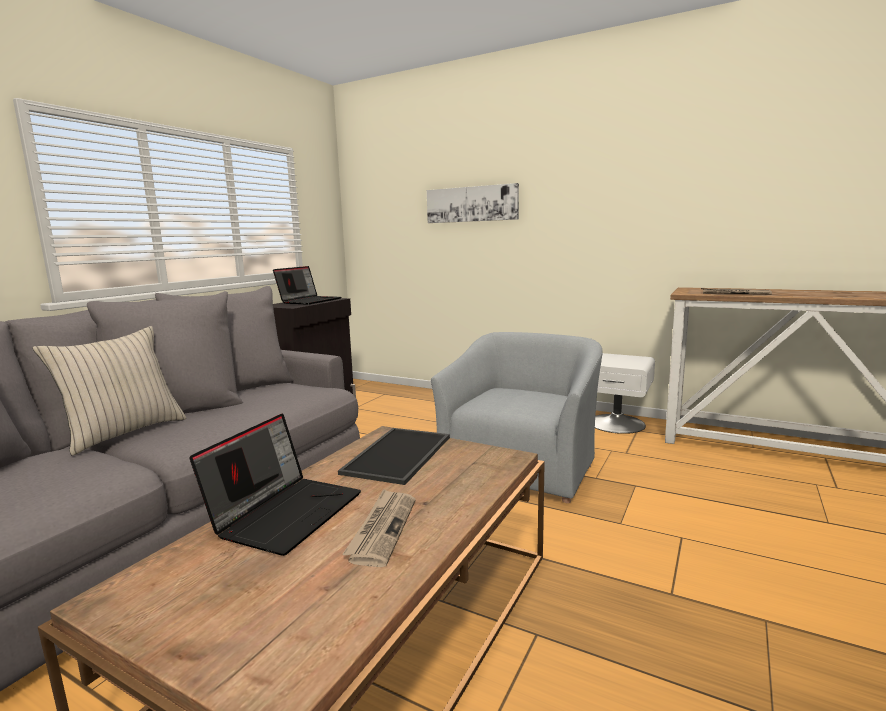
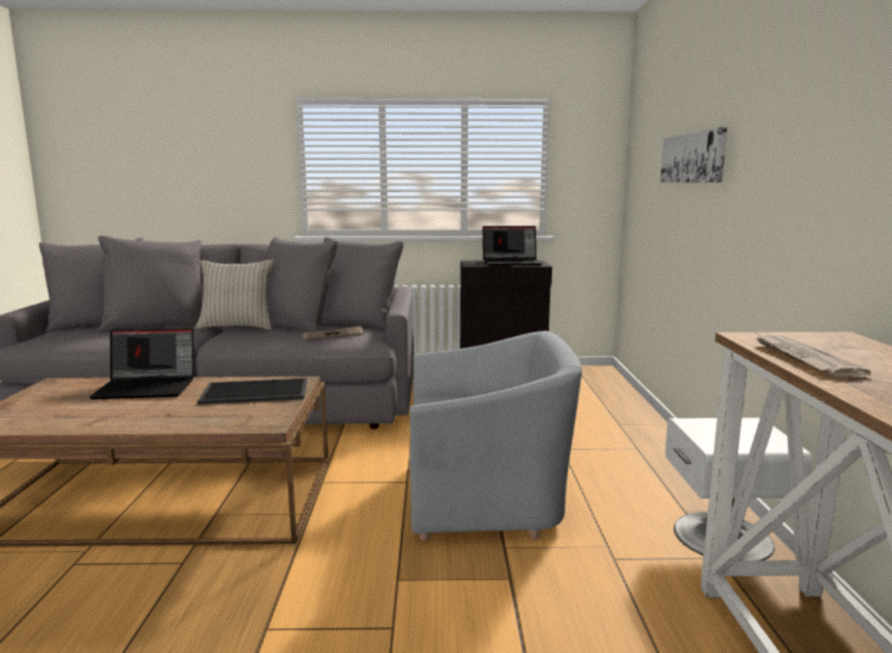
camera: 60 degrees right, 0 degrees up
newspaper [342,489,416,567] -> newspaper moved to [302,326,363,340]

